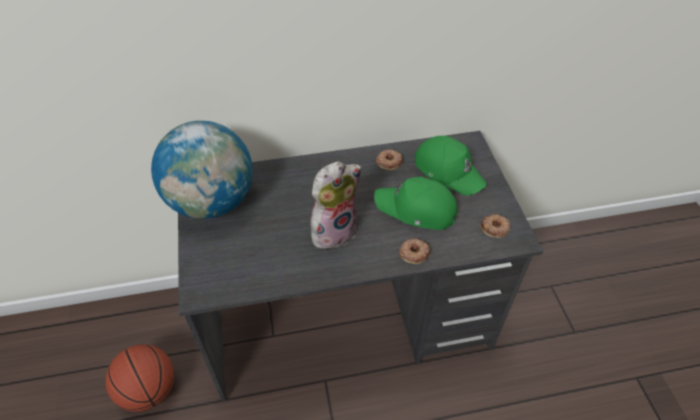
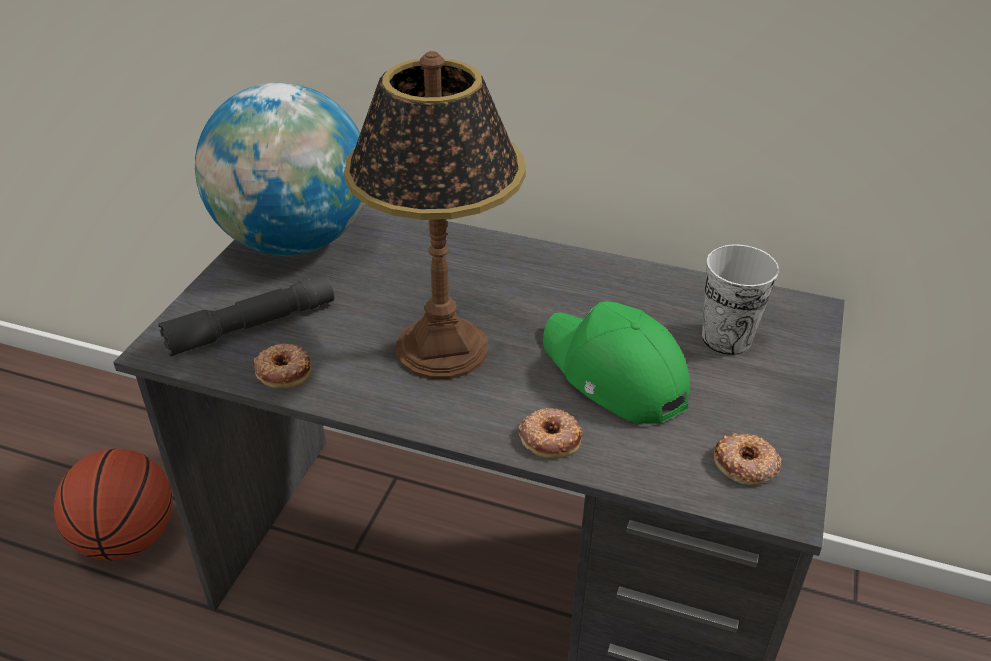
camera: 30 degrees right, 10 degrees down
plush toy [310,161,362,249] -> table lamp [344,51,526,379]
donut [376,149,403,170] -> donut moved to [254,344,312,388]
green cap [415,136,487,196] -> cup [702,245,779,355]
none -> grey flashlight [158,275,334,357]

